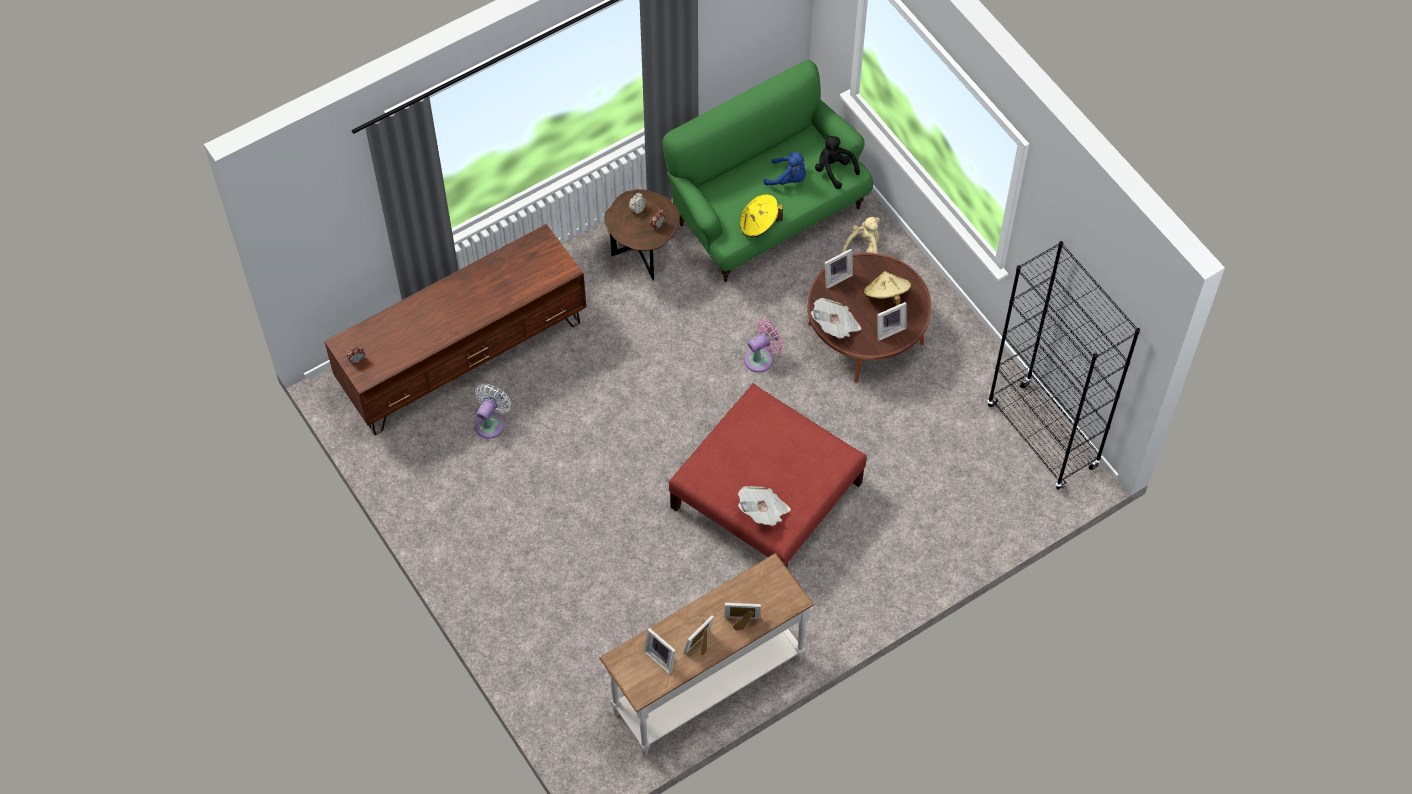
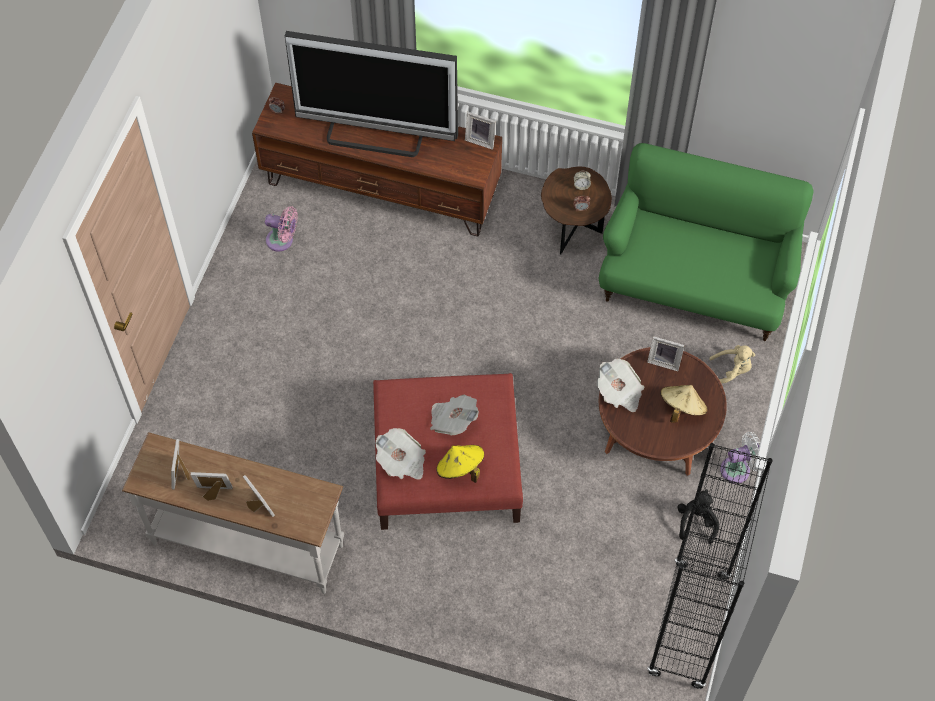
camera: 50 degrees right, 0 degrees up
white fan [475,384,511,439] -> white fan moved to [720,432,760,484]
yellow hat [740,195,783,238] -> yellow hat moved to [436,445,484,483]
pink fan [744,318,784,372] -> pink fan moved to [265,206,298,252]
blue plush toy [763,151,806,185] -> none
black plush toy [815,135,860,189] -> black plush toy moved to [678,489,719,544]
picture frame [877,302,906,341] -> picture frame moved to [465,112,496,150]
none -> television [285,31,458,157]
none -> newspaper [430,395,479,435]

